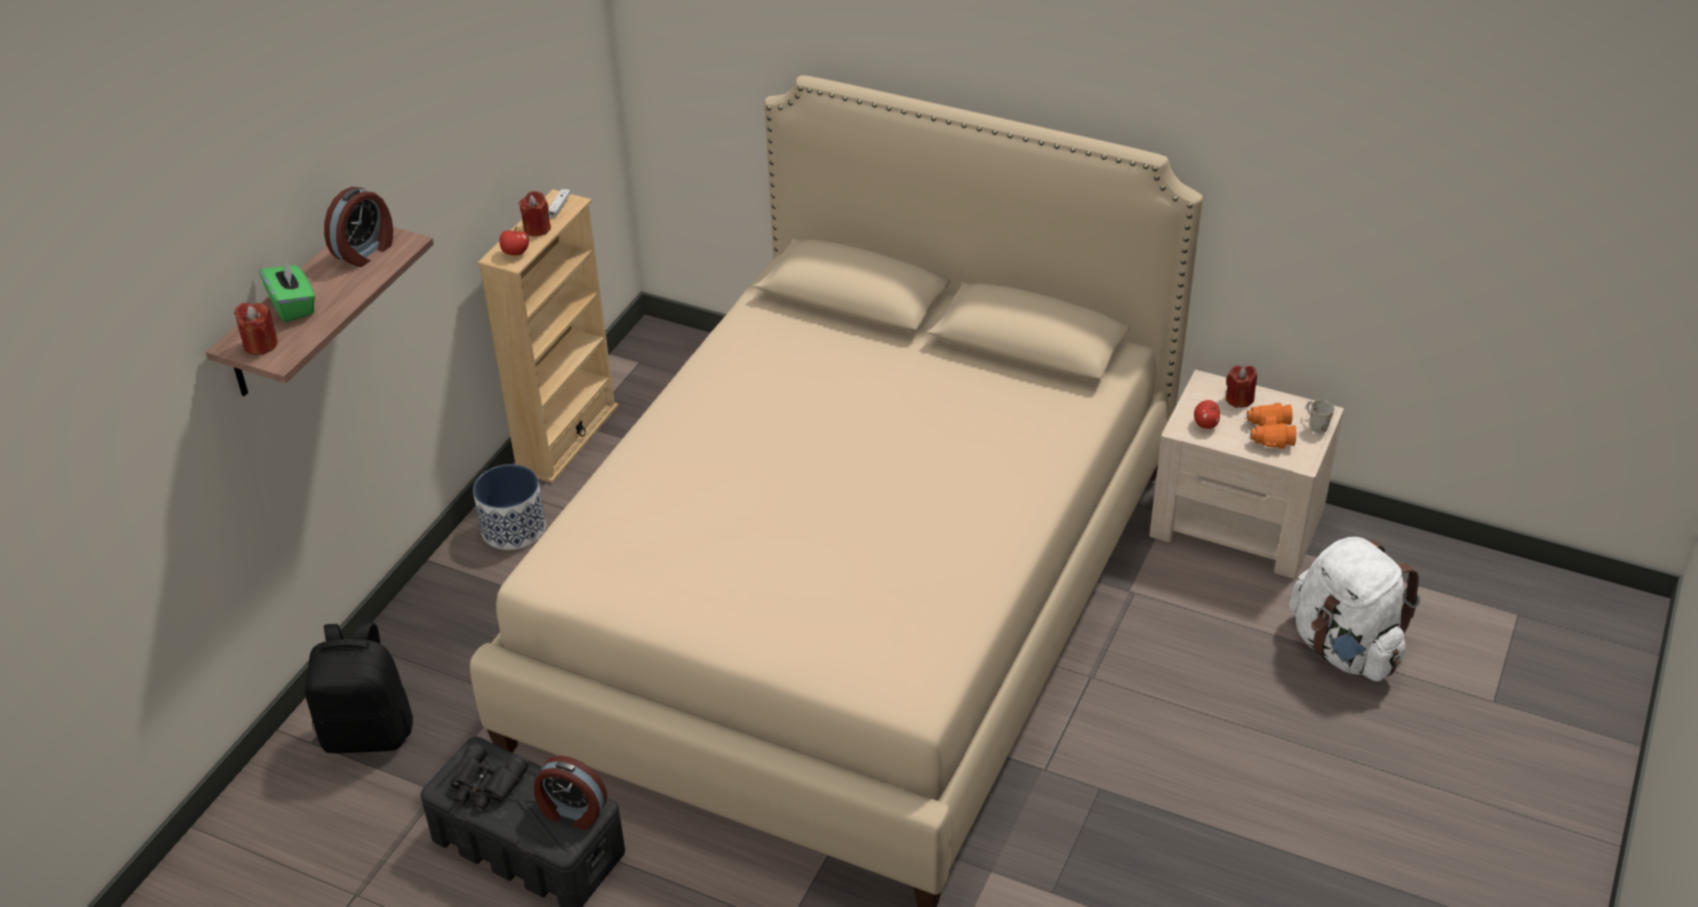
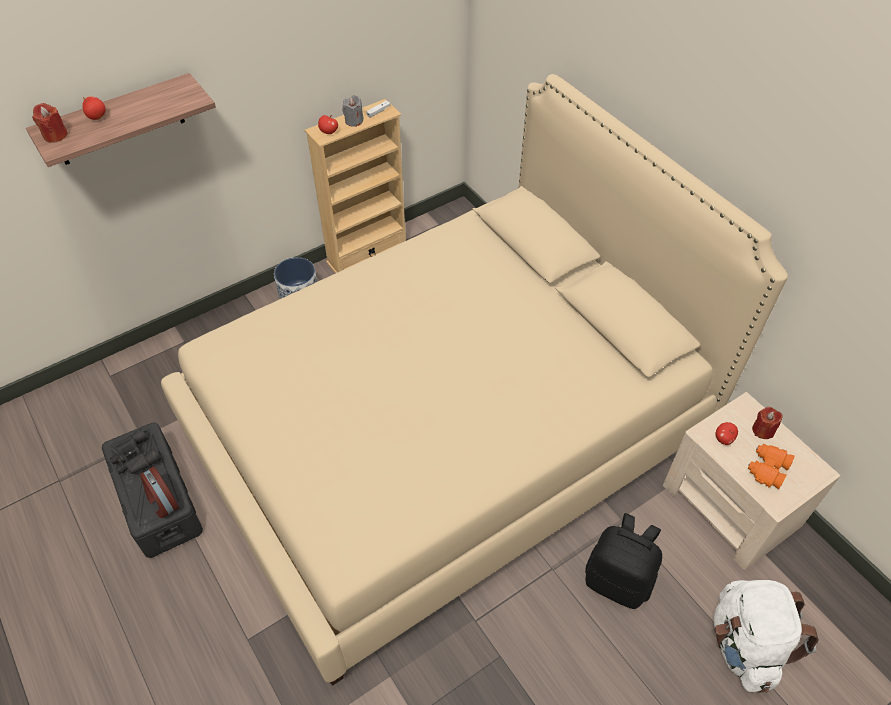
camera: 30 degrees right, 10 degrees up
green tissue box [259,258,315,322] -> apple [82,96,106,120]
black backpack [305,622,413,753] -> black backpack moved to [585,513,662,609]
alarm clock [324,187,393,267] -> none
red candle [519,191,551,237] -> grey candle [342,95,364,127]
white mug [1307,400,1335,433] -> none

